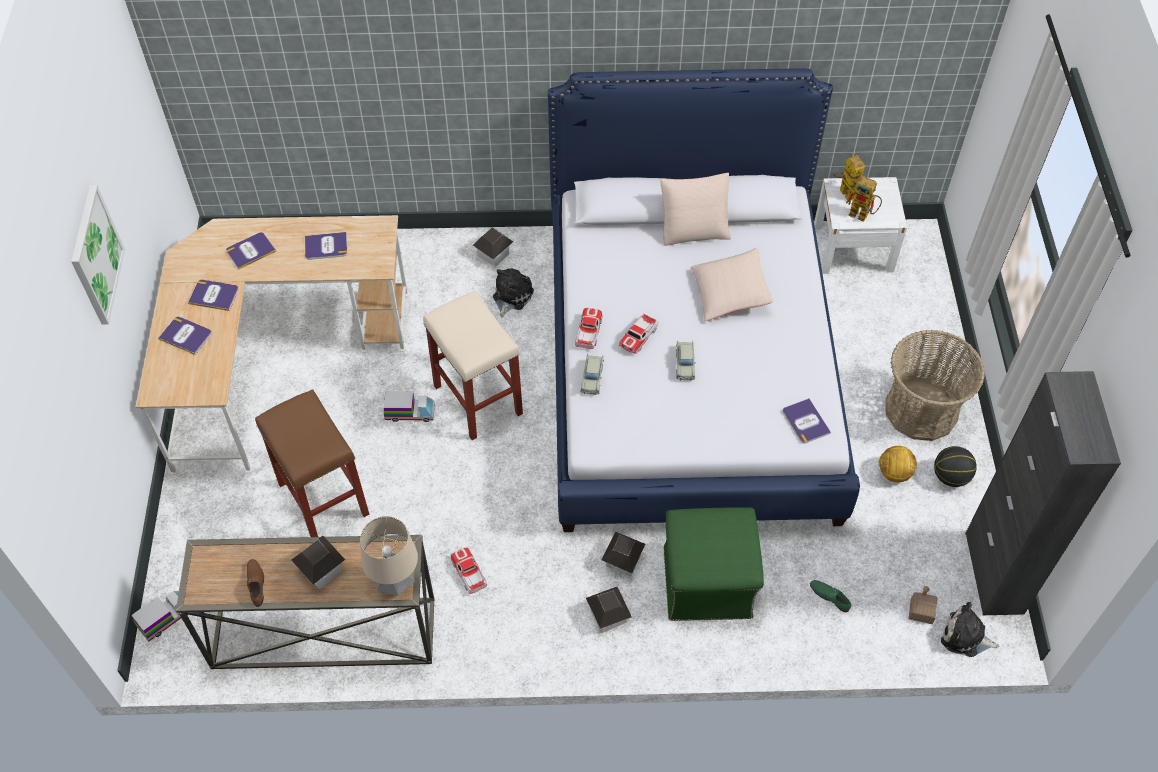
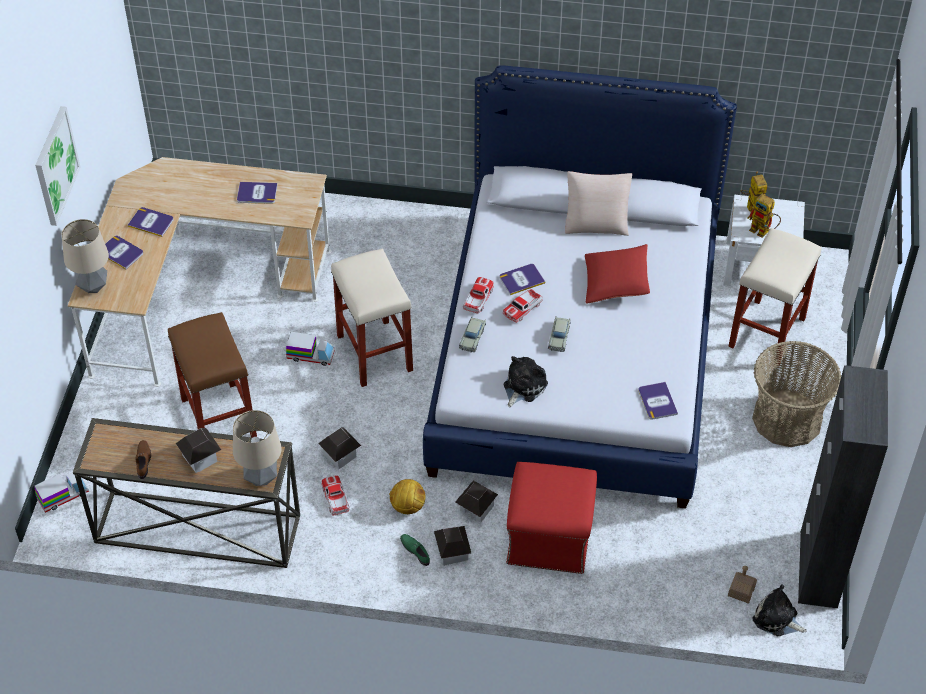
camera: 10 degrees right, 5 degrees down
book [226,232,276,269] -> book moved to [499,264,545,295]
toy house [473,227,513,267] -> toy house moved to [318,427,361,469]
plush toy [493,268,534,317] -> plush toy moved to [504,356,548,407]
green ottoman [664,507,764,621] -> red ottoman [506,462,597,574]
beige pillow [691,248,773,322] -> red pillow [585,244,650,304]
green shoe [810,580,851,612] -> green shoe moved to [400,534,430,566]
football [878,446,917,482] -> football moved to [389,479,425,514]
basketball [934,446,977,487] -> none
none -> table lamp [62,219,109,293]
none -> beige stool [728,228,821,366]

